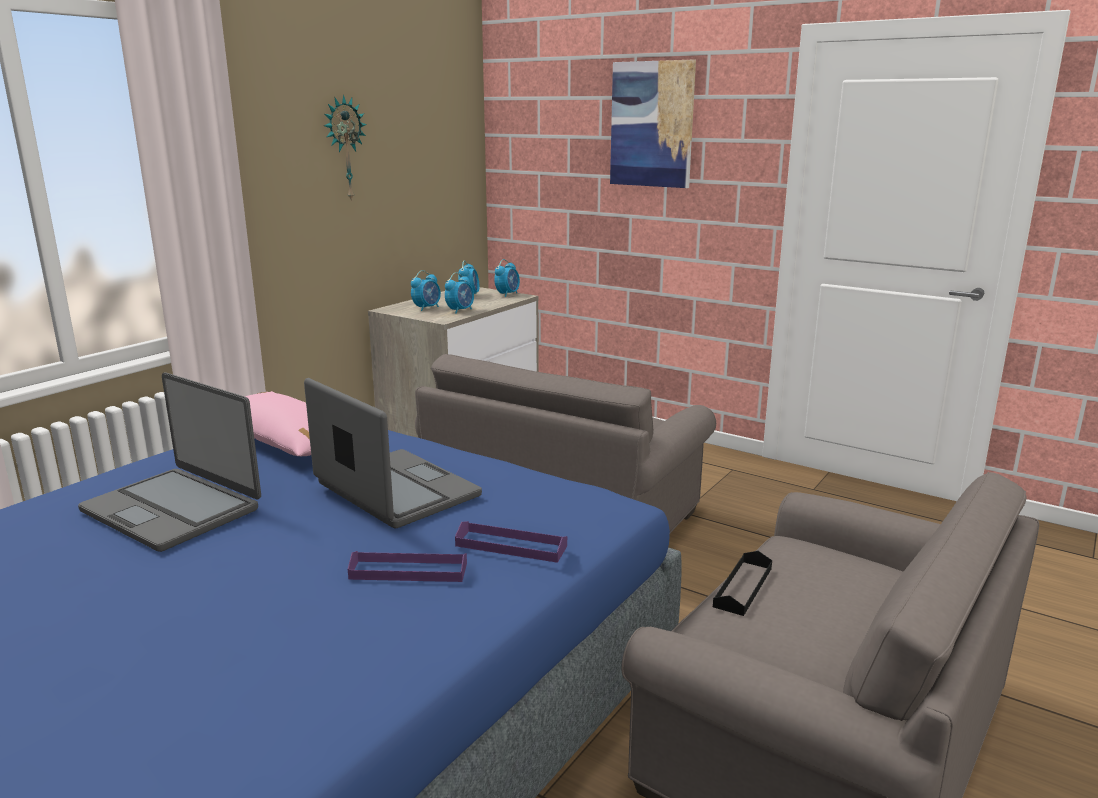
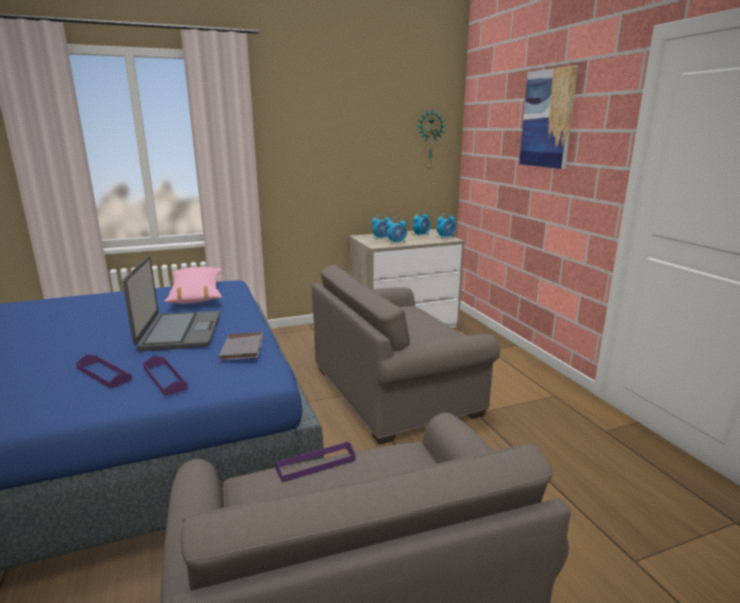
camera: 35 degrees right, 0 degrees up
laptop [78,373,261,552] -> none
wall clock [324,94,366,201] -> wall clock moved to [417,109,446,169]
black tray [713,551,772,616] -> purple tray [275,442,355,483]
none -> grey book [219,332,264,360]

